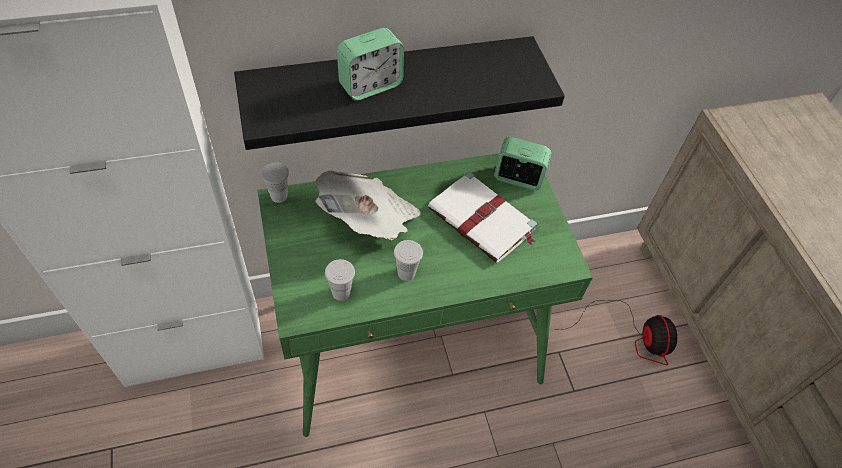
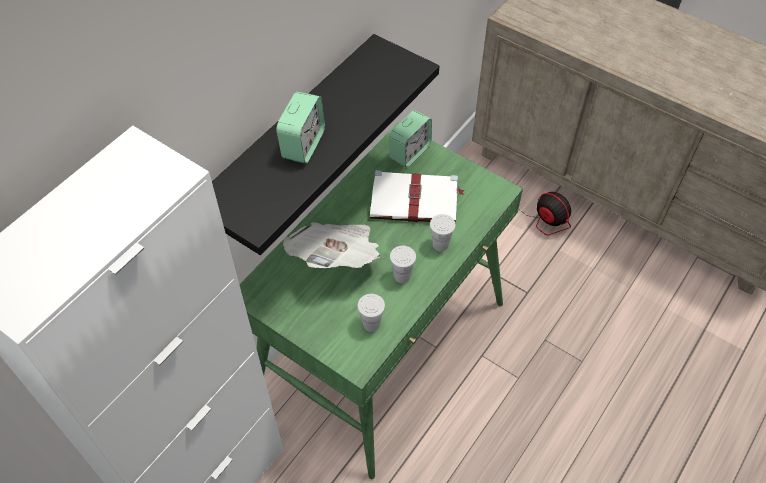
camera: 35 degrees left, 0 degrees up
white cup [261,162,289,203] -> white cup moved to [430,214,456,252]
alarm clock [494,137,551,190] -> alarm clock turned 150 degrees clockwise [389,110,432,168]

